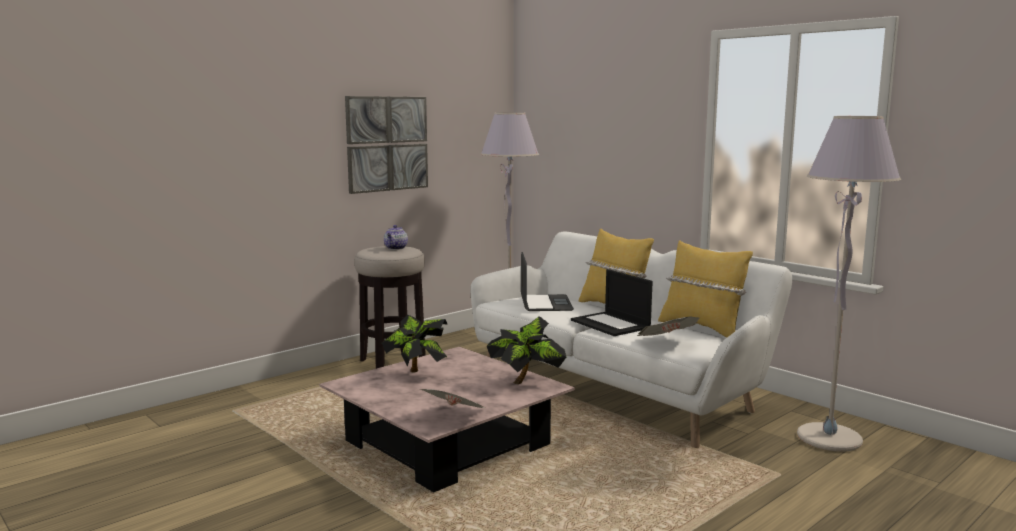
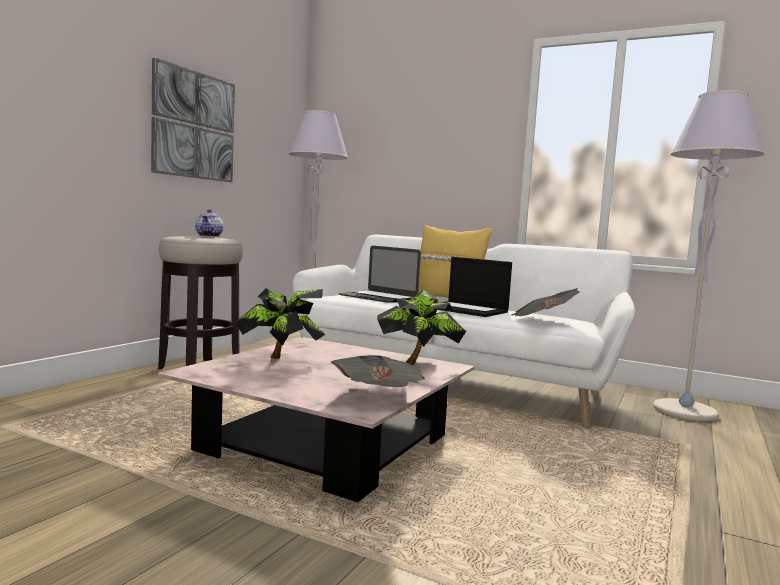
camera: 20 degrees left, 5 degrees down
laptop [521,252,574,311] -> laptop turned 150 degrees clockwise [339,246,421,303]
yellow pillow [658,241,753,338] -> none

